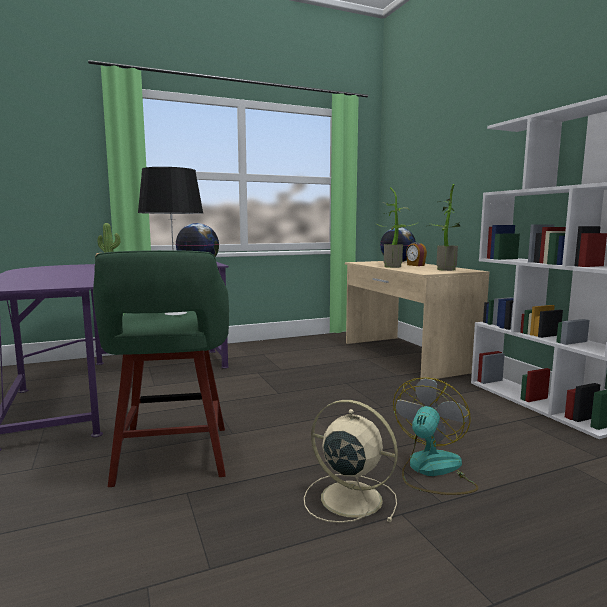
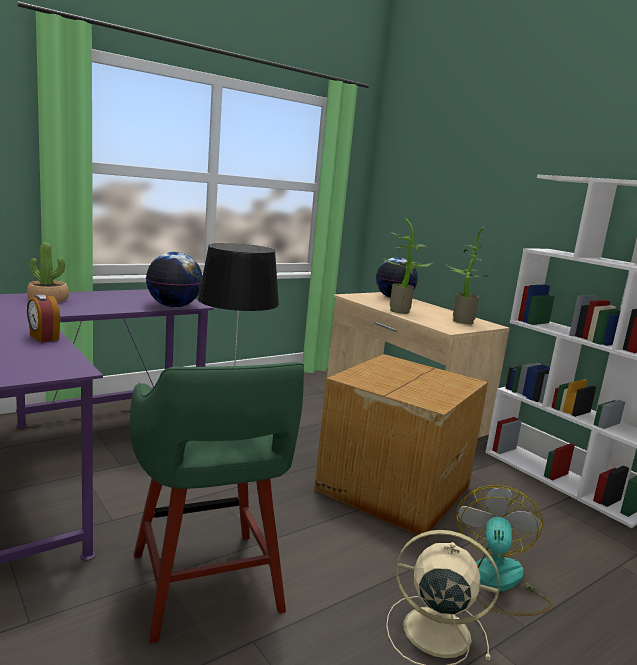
camera: 15 degrees left, 5 degrees up
alarm clock [406,242,427,266] -> alarm clock moved to [27,294,60,342]
none -> cardboard box [314,354,488,538]

